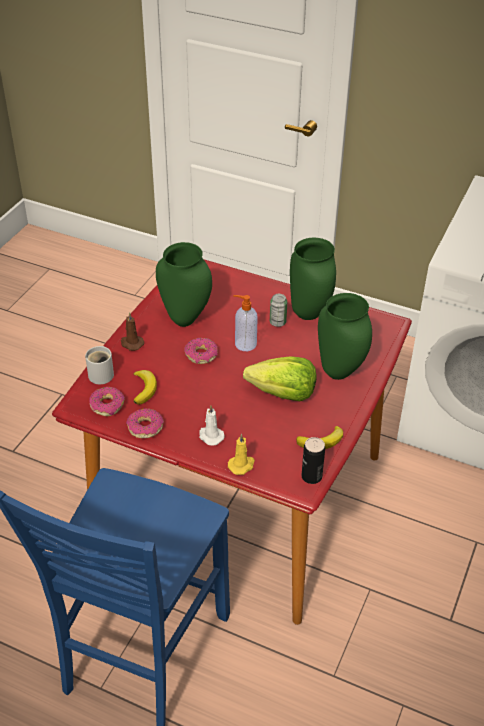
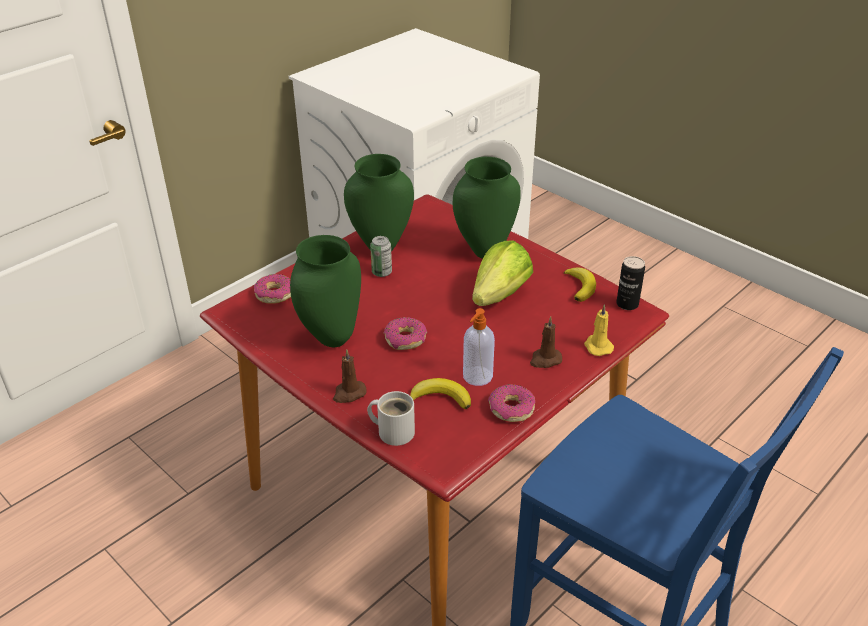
camera: 70 degrees left, 5 degrees down
donut [90,387,125,416] -> donut moved to [254,274,291,304]
white candle [199,405,225,446] -> brown candle [530,316,562,368]
soap dispenser [233,295,258,351] -> soap dispenser moved to [463,308,495,386]

